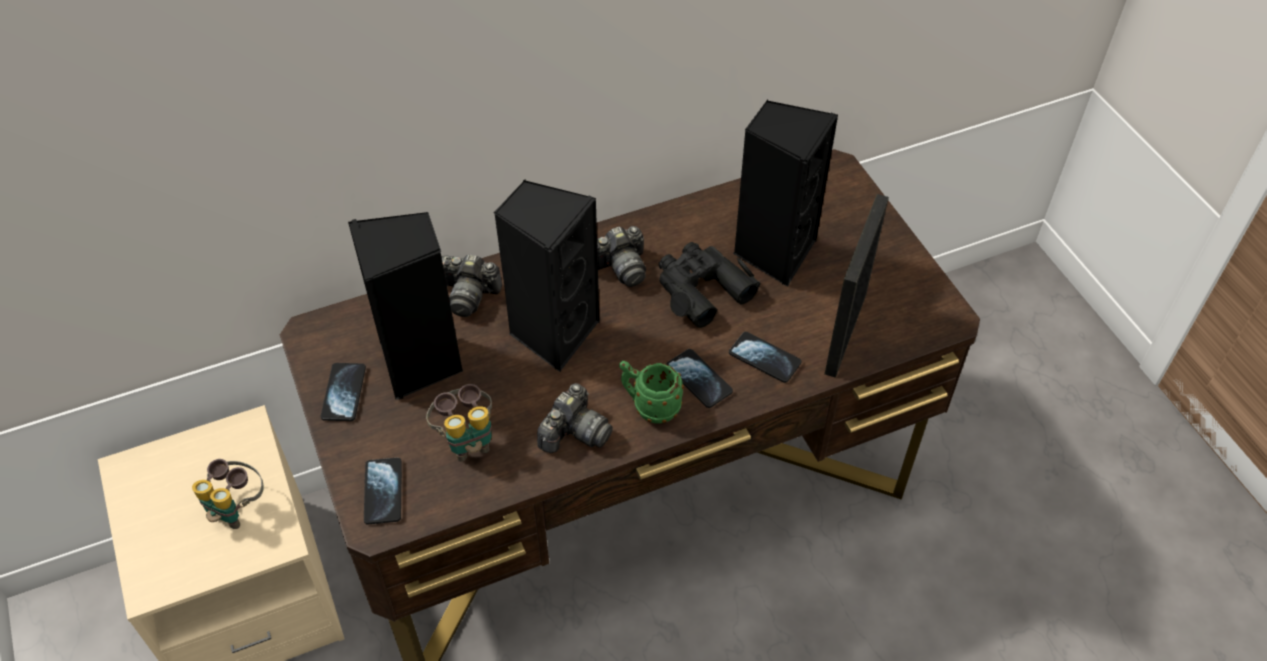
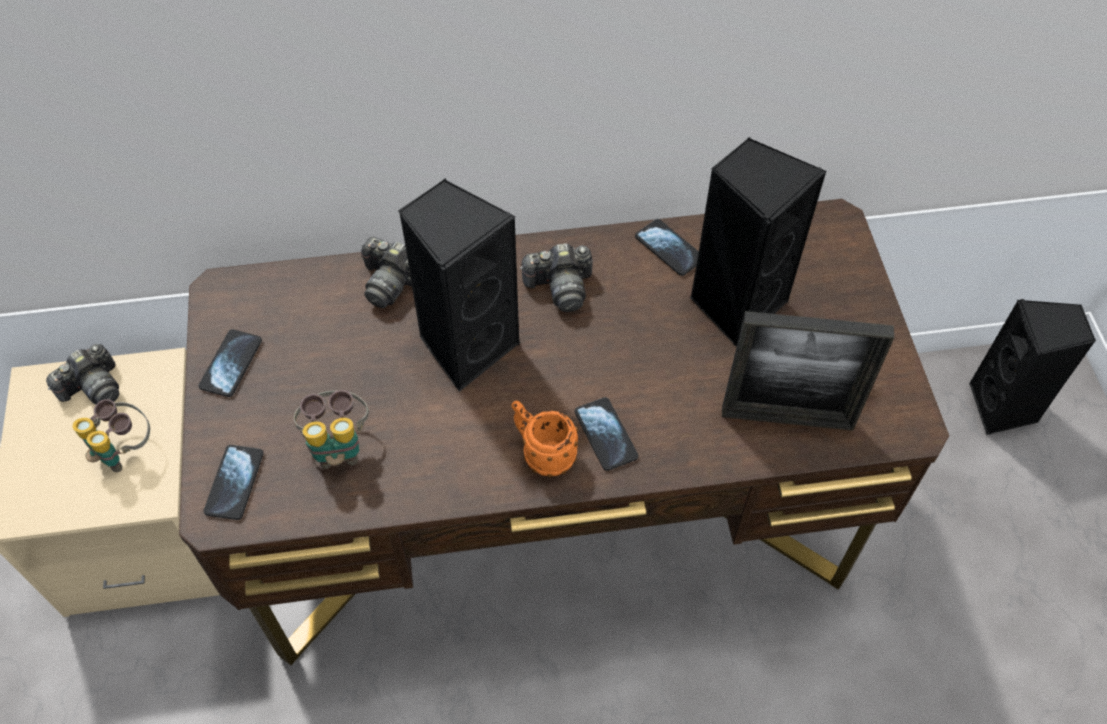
camera: 15 degrees right, 5 degrees up
black speaker [348,212,463,400] -> black speaker moved to [969,299,1096,435]
camera [537,383,613,453] -> camera moved to [46,344,120,404]
green mug [619,361,684,424] -> orange mug [512,400,578,477]
black binoculars [659,242,761,328] -> none
phone [729,332,801,383] -> phone moved to [635,219,699,276]
picture frame [824,194,889,378] -> picture frame turned 120 degrees counterclockwise [722,311,894,431]

